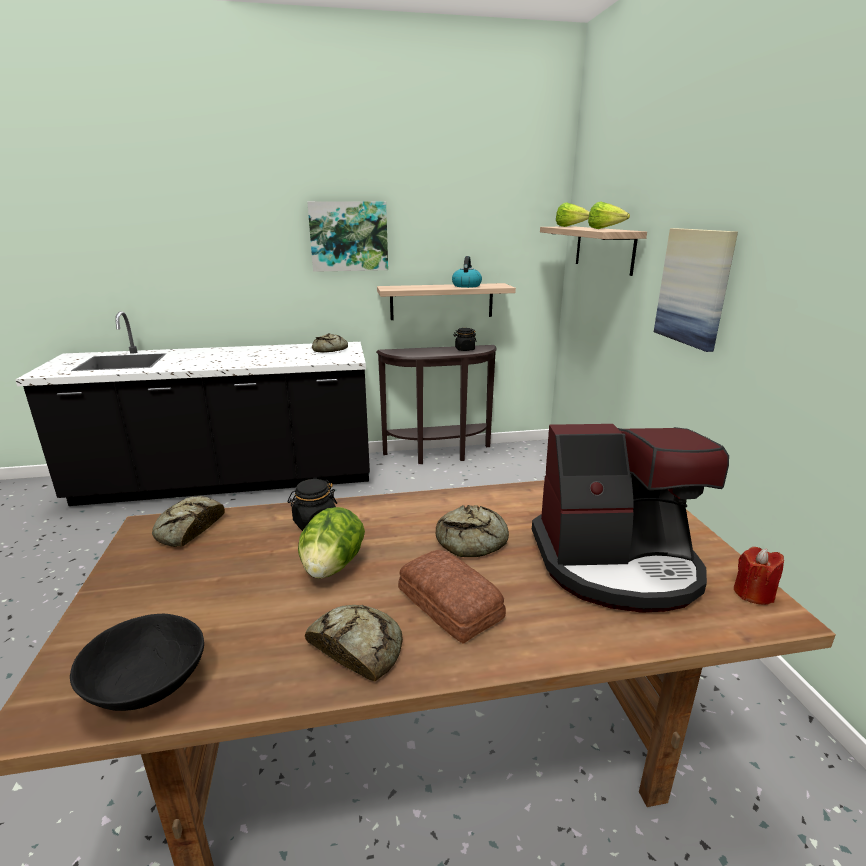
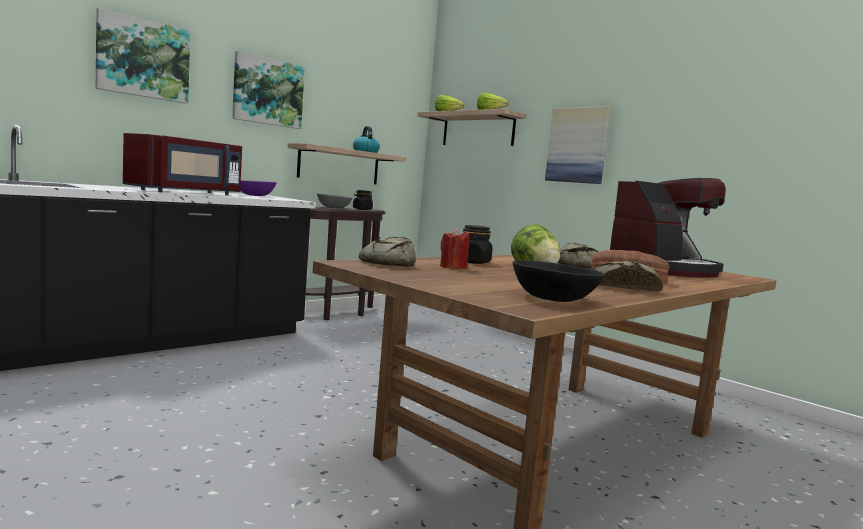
camera: 35 degrees left, 15 degrees down
bread [312,333,348,352] -> purple bowl [240,180,277,196]
red candle [734,547,784,605] -> red candle moved to [440,228,470,269]
none -> picture [96,8,190,104]
none -> red microwave [123,133,242,195]
none -> grey bowl [317,193,352,208]

